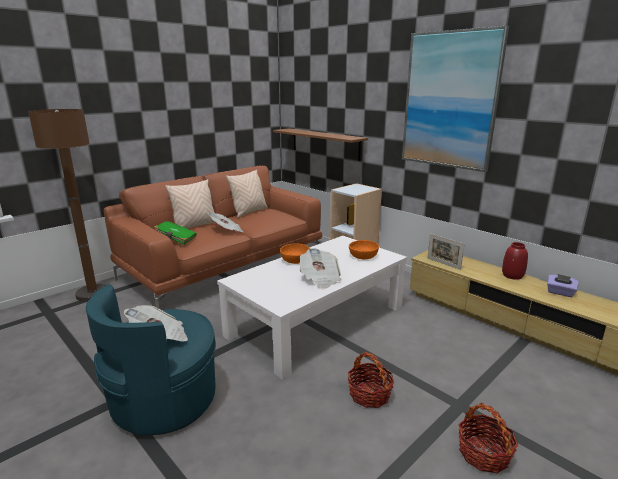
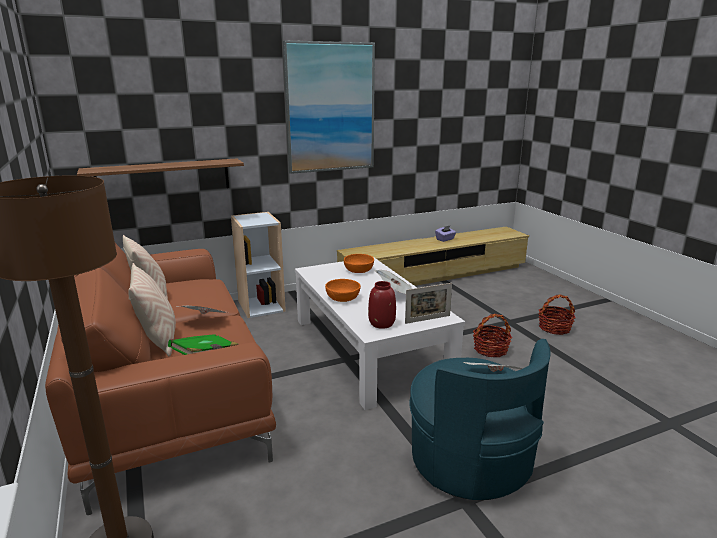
camera: 70 degrees left, 0 degrees up
picture frame [428,233,465,270] -> picture frame moved to [405,283,452,324]
red vase [502,242,528,280] -> red vase moved to [368,281,396,329]

